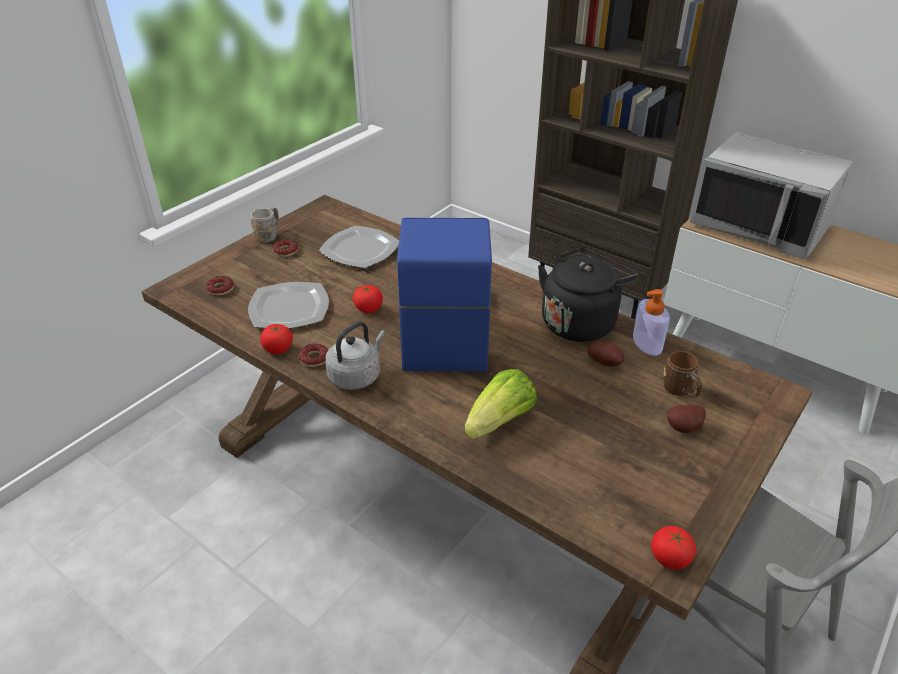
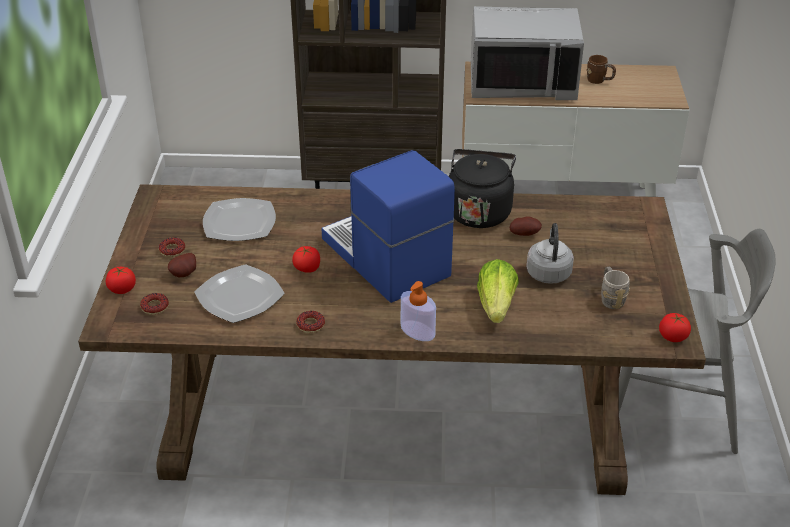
camera: 35 degrees left, 0 degrees up
grey mug [251,207,279,243] -> grey mug moved to [601,267,630,309]
tomato [260,324,293,354] -> tomato moved to [106,267,136,294]
grey kettle [325,321,386,390] -> grey kettle moved to [526,223,574,284]
soap dispenser [633,289,670,356] -> soap dispenser moved to [401,281,436,341]
brown mug [663,351,702,398] -> brown mug moved to [587,55,616,84]
potato [667,405,706,433] -> potato moved to [168,253,196,277]

